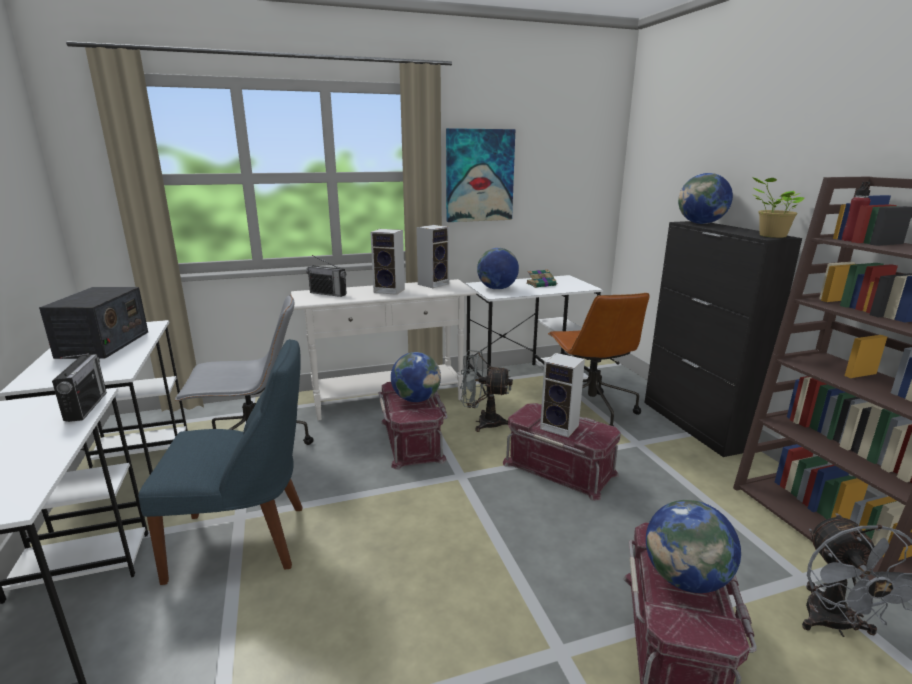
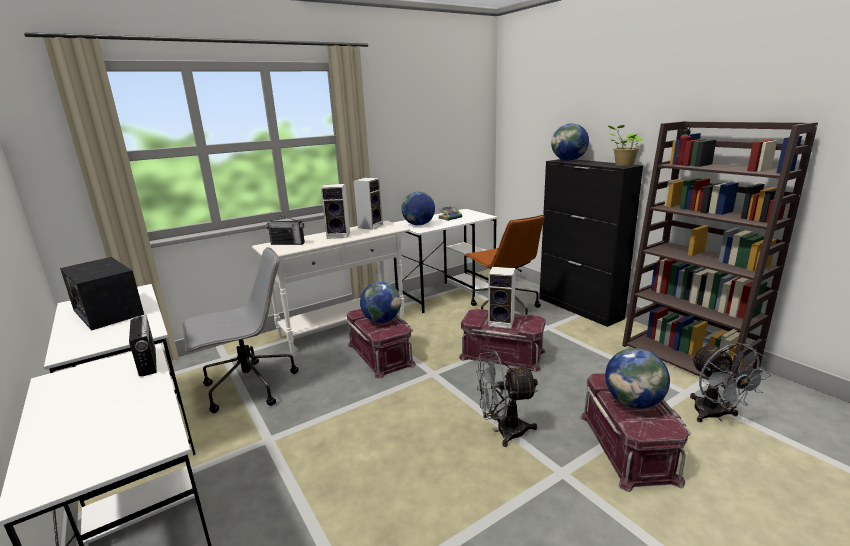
camera: 15 degrees left, 0 degrees up
radio [39,287,148,359] -> radio turned 150 degrees clockwise [60,257,144,331]
blue chair [138,339,303,585] -> none
picture [446,128,516,222] -> none
grey fan [460,350,513,432] -> grey fan moved to [476,351,538,447]

